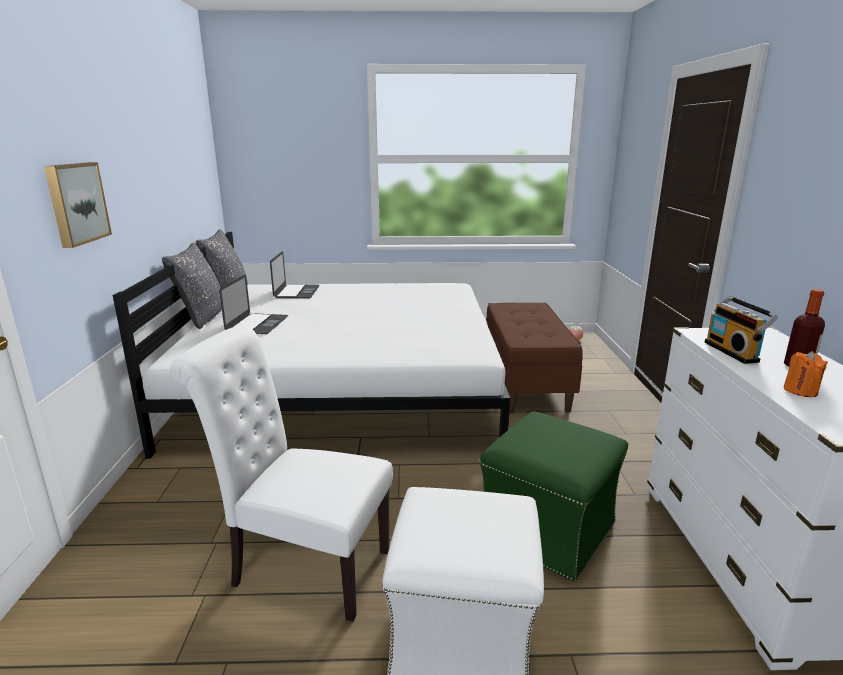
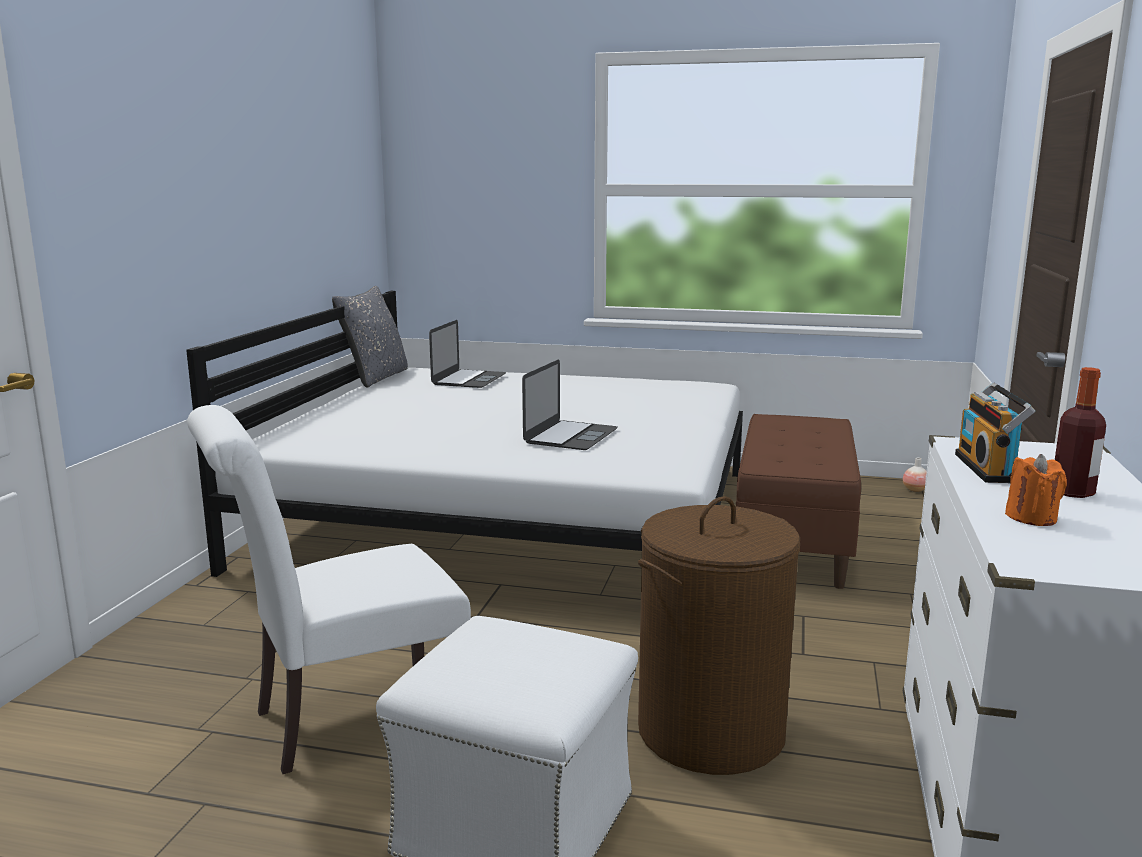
camera: 15 degrees right, 5 degrees down
picture [44,162,112,248] -> none
grey pillow [162,243,222,329] -> none
white chair [170,326,393,622] -> white chair turned 60 degrees counterclockwise [187,405,471,774]
laptop [219,275,288,334] -> laptop moved to [522,359,618,450]
green ottoman [480,412,628,582] -> brown laundry basket [638,496,800,775]

